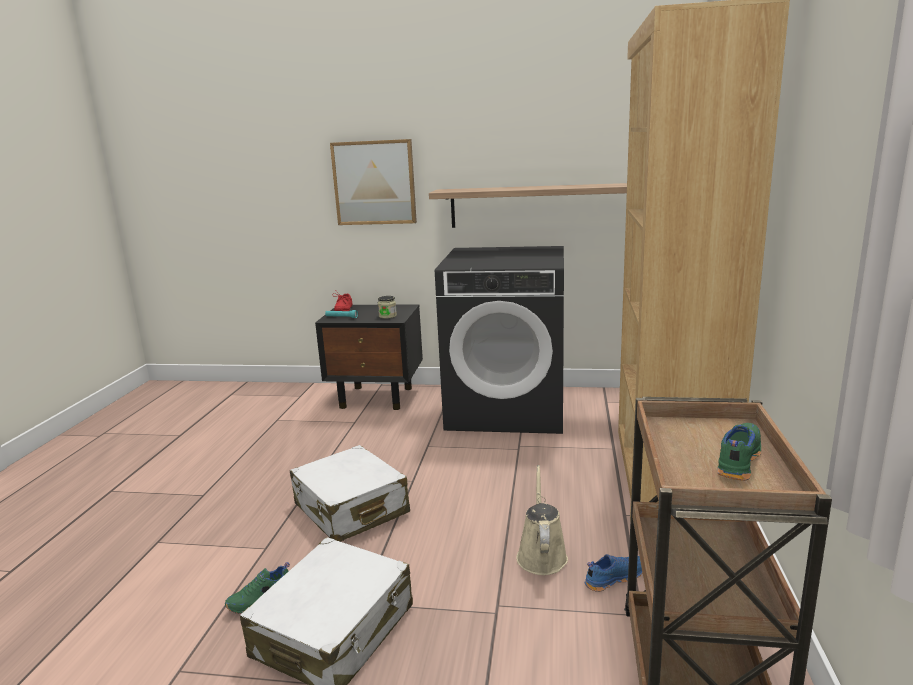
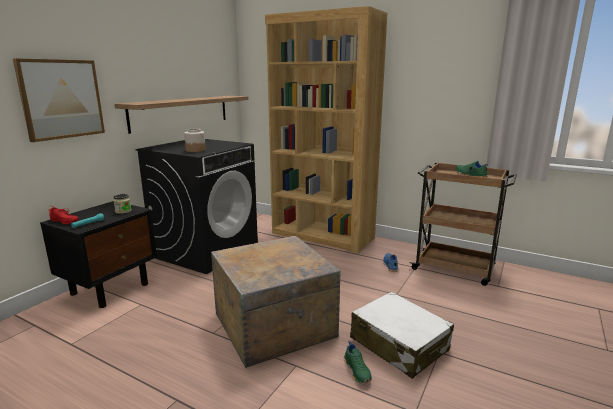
camera: 70 degrees left, 0 degrees up
white suitcase [290,445,410,542] -> crate [211,236,341,368]
beige watering can [516,465,568,575] -> none
none -> jar [184,129,206,152]

